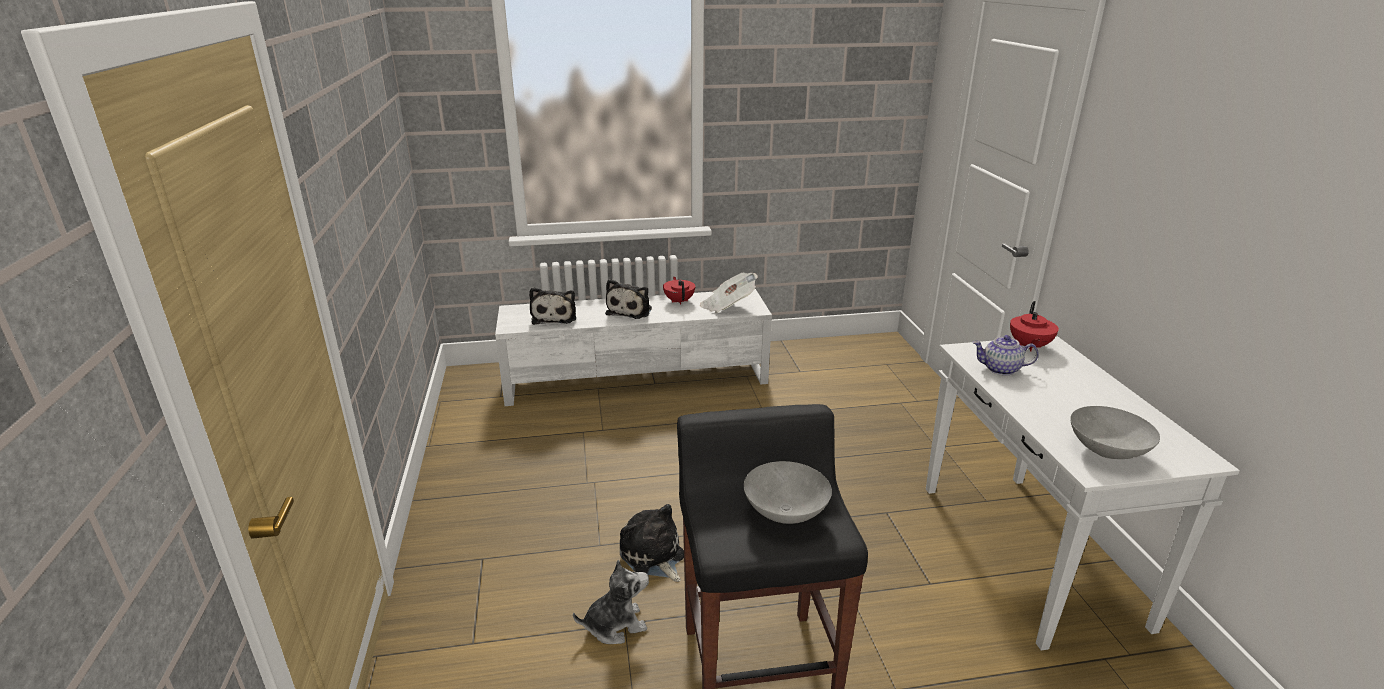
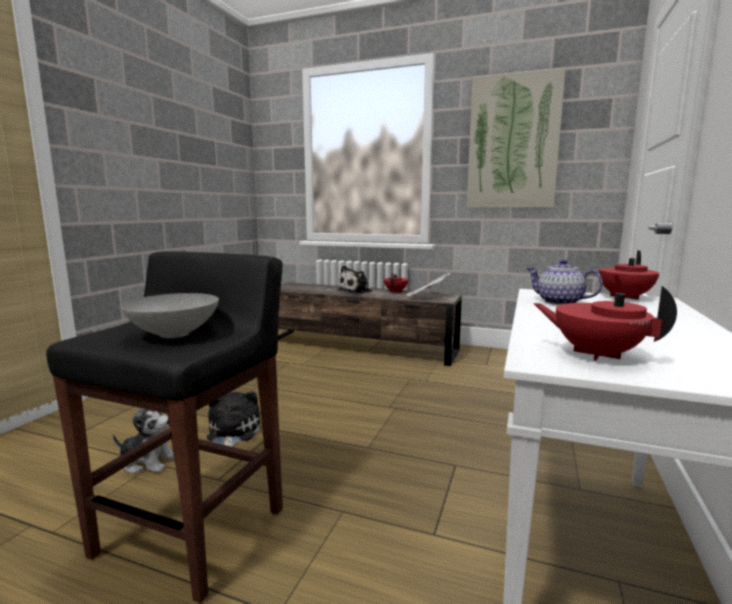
camera: 30 degrees right, 15 degrees down
white tv stand [495,289,772,406] -> brown tv stand [278,282,462,366]
plush toy [529,287,576,325] -> none
grey bowl [1070,406,1160,459] -> red teapot [533,286,677,361]
none -> picture [467,67,566,208]

